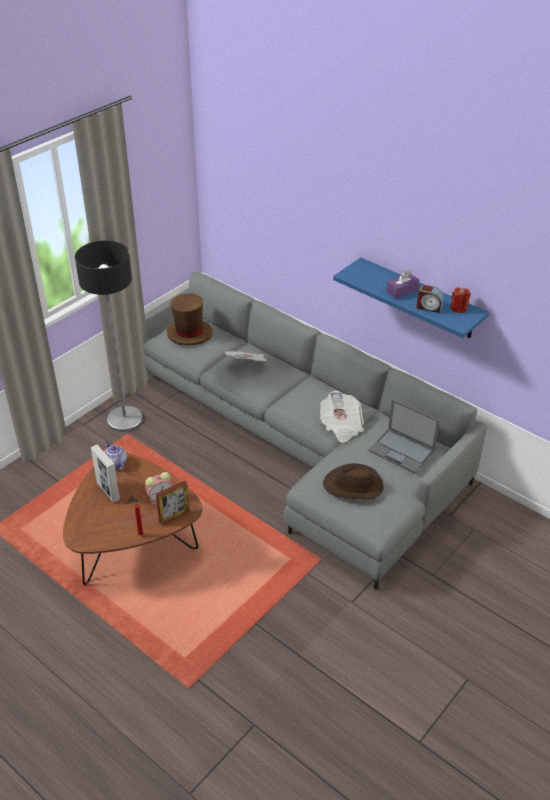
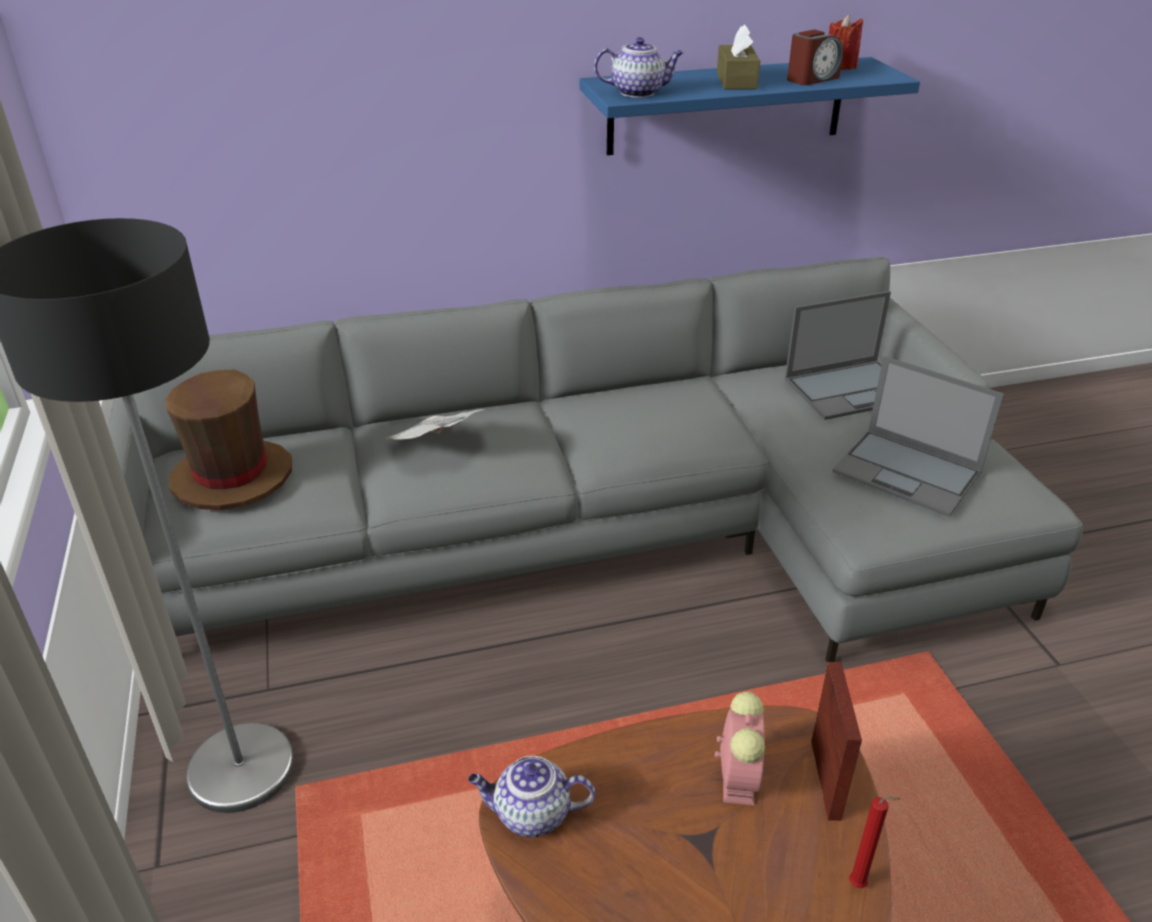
camera: 55 degrees left, 5 degrees down
picture frame [91,445,120,503] -> none
newspaper [320,391,364,443] -> none
brown hat [323,463,384,500] -> laptop [833,356,1004,517]
purple tissue box [386,270,419,299] -> brown tissue box [717,24,760,89]
none -> teapot [594,37,684,98]

